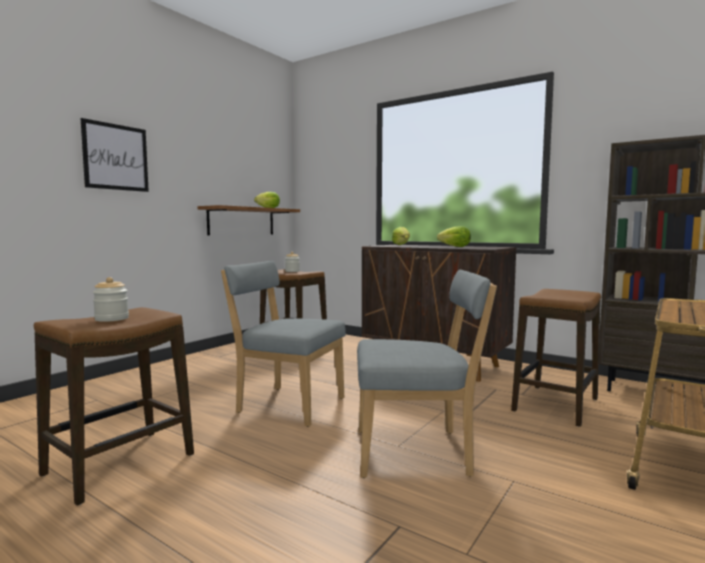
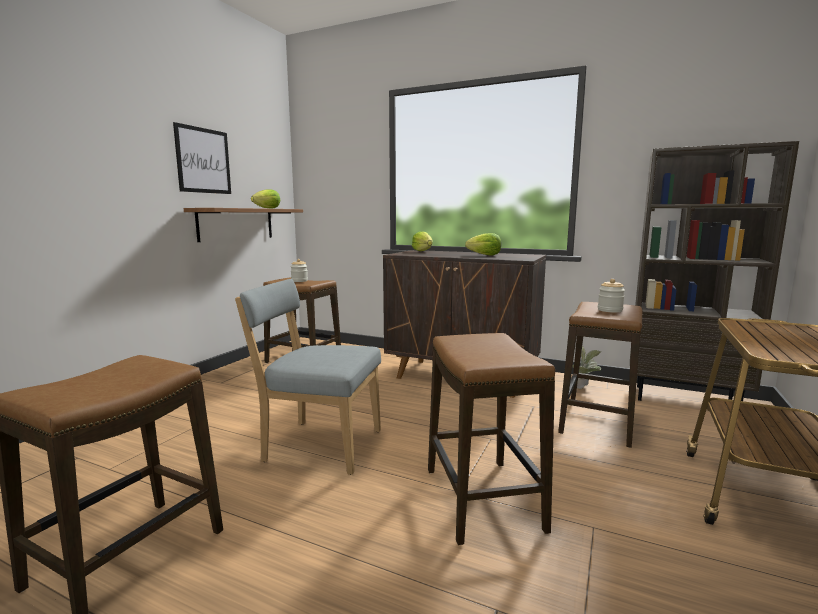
camera: 10 degrees left, 5 degrees up
picture [81,118,149,192] -> picture moved to [173,122,231,194]
jar [92,277,129,322] -> jar moved to [598,279,625,313]
grey chair [357,270,497,478] -> stool [428,333,555,545]
none -> potted plant [572,346,602,389]

